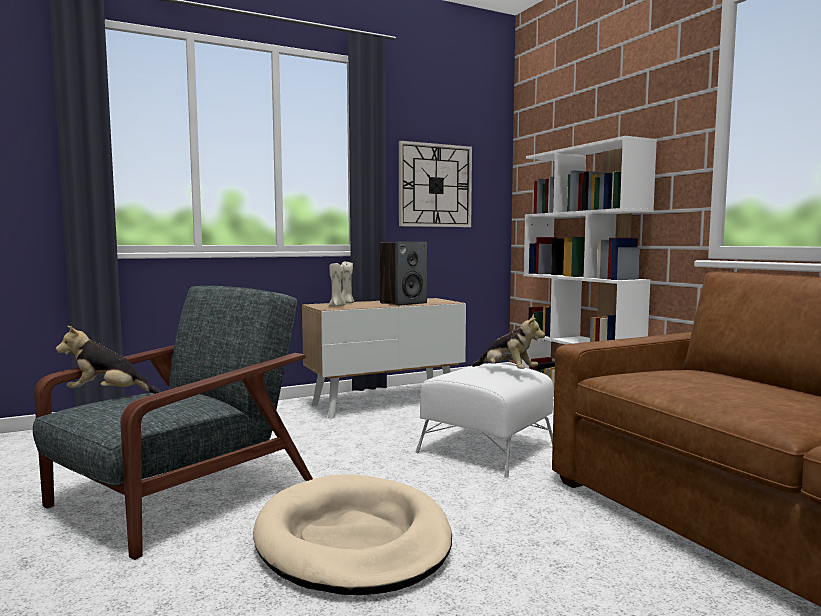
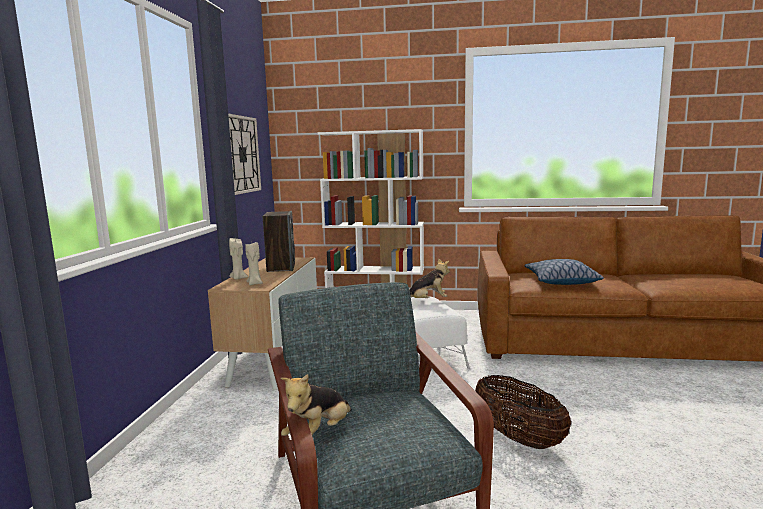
camera: 55 degrees left, 5 degrees up
beige dog bed [253,474,452,595] -> basket [475,375,571,449]
none -> pillow [524,259,604,285]

